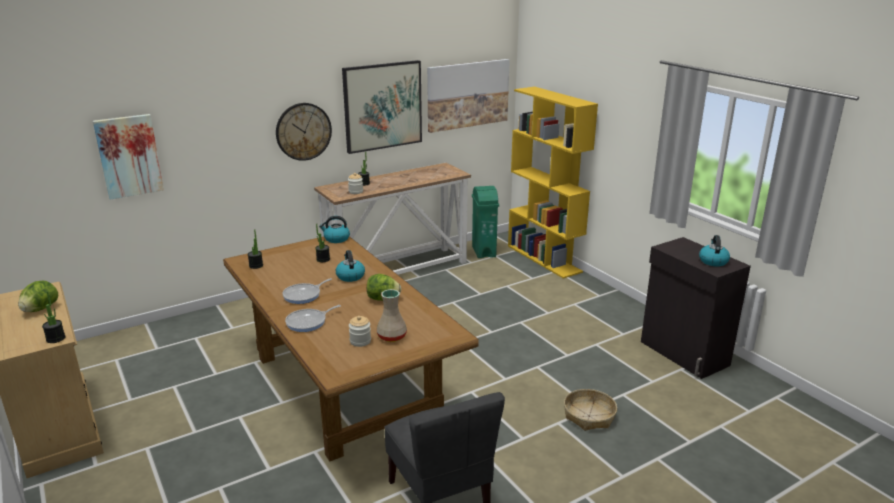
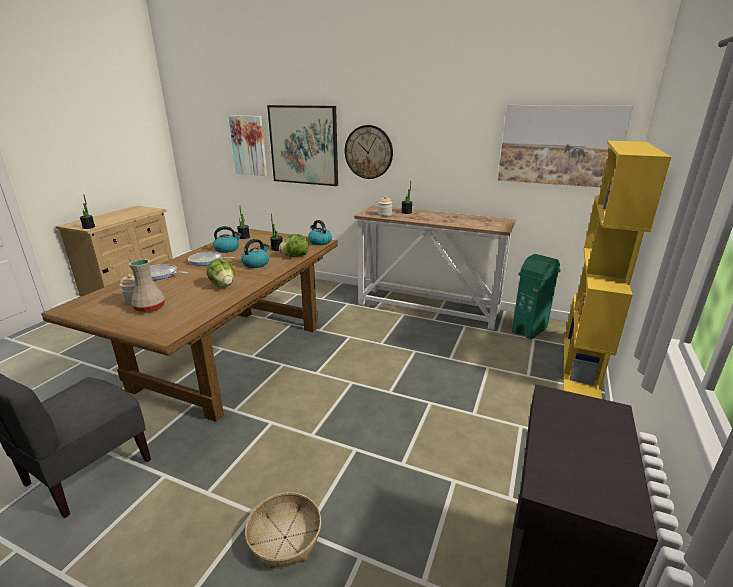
camera: 55 degrees right, 0 degrees up
lettuce [18,281,58,312] -> lettuce moved to [279,234,308,257]
picture [342,60,422,154] -> picture moved to [267,105,338,186]
kettle [699,235,730,266] -> kettle moved to [213,226,242,253]

